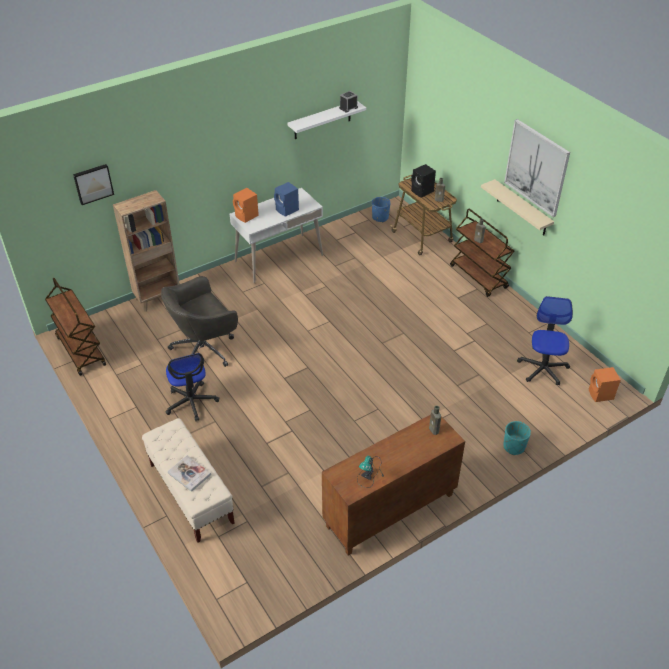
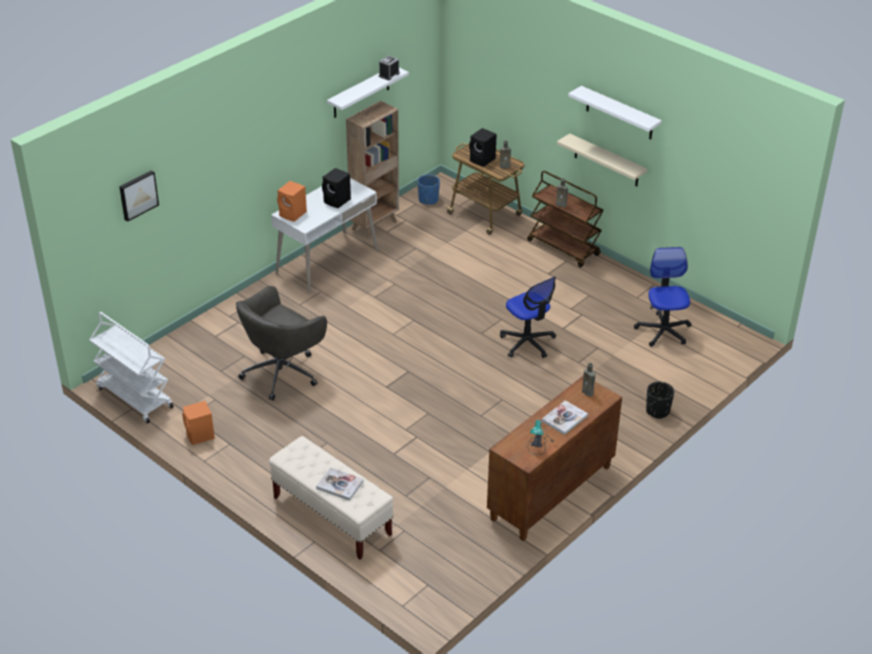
camera: 15 degrees left, 5 degrees down
brown cart [45,278,106,376] -> white cart [89,312,174,424]
brown bookcase [113,190,180,312] -> brown bookcase moved to [346,101,399,239]
office chair [165,353,219,421] -> office chair moved to [500,277,556,358]
blue speaker [274,182,299,217] -> black speaker [322,168,351,208]
turquoise planter [503,421,531,455] -> black planter [646,382,674,419]
picture [504,119,570,217] -> white shelf [568,86,662,139]
orange speaker [589,367,621,402] -> orange speaker moved to [182,401,215,445]
none -> book [542,400,588,435]

